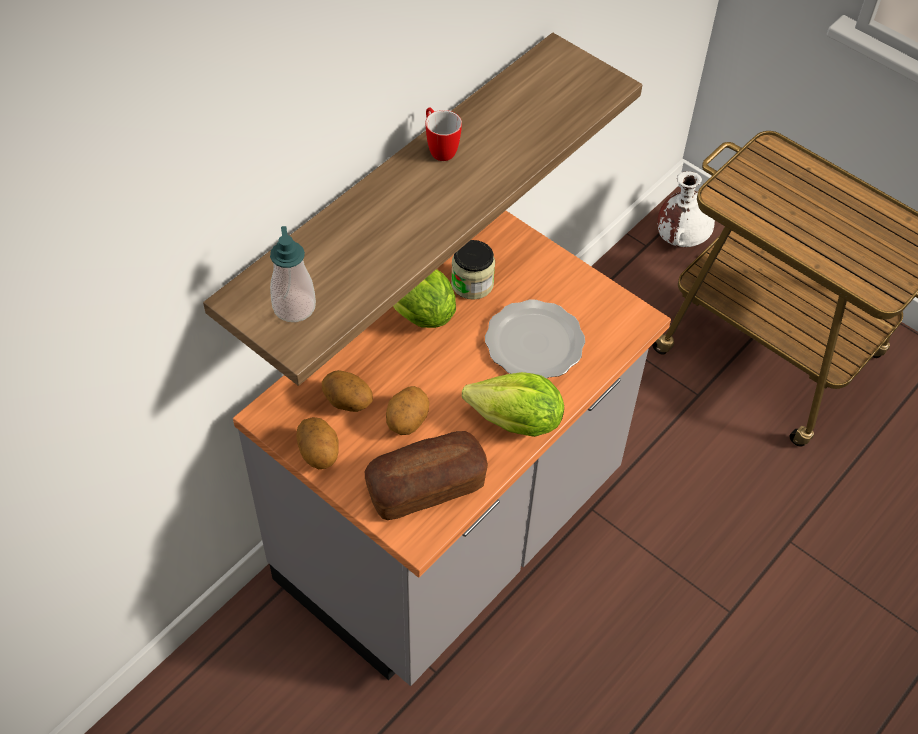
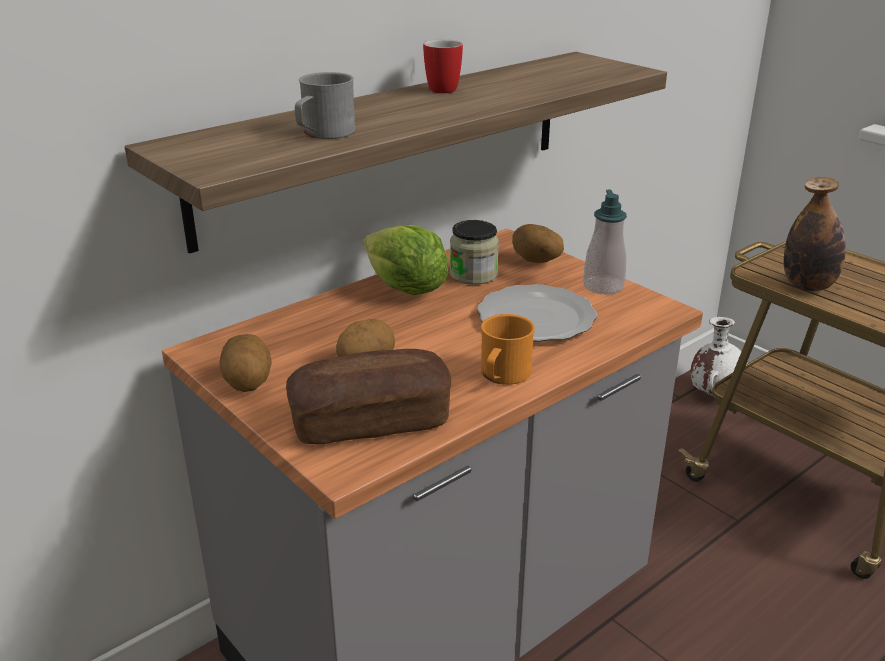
camera: 10 degrees right, 25 degrees down
soap dispenser [270,226,316,322] -> soap dispenser moved to [583,190,627,295]
potato [322,370,373,412] -> potato moved to [512,224,564,263]
lettuce [462,372,564,437] -> orange mug [481,314,535,385]
none -> grey mug [295,72,355,139]
none -> bottle [784,177,845,291]

